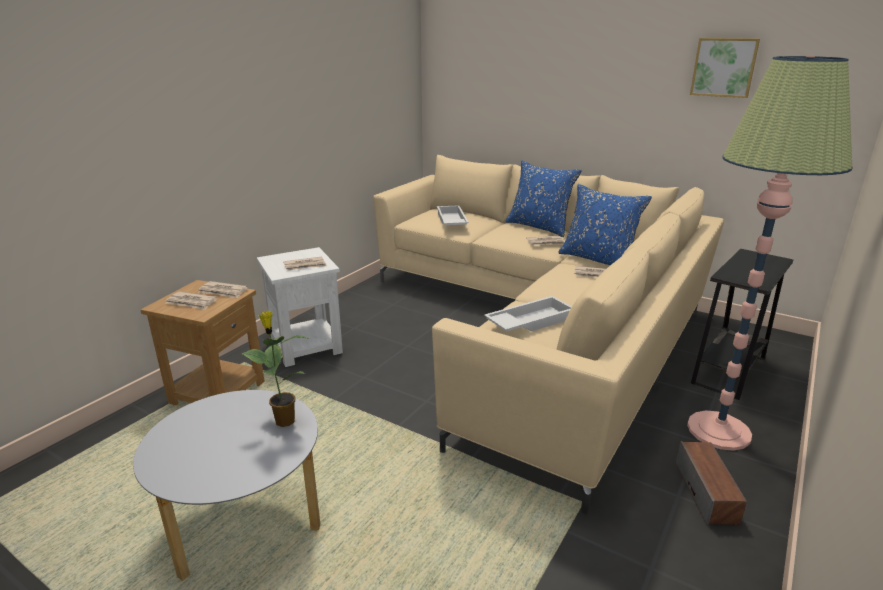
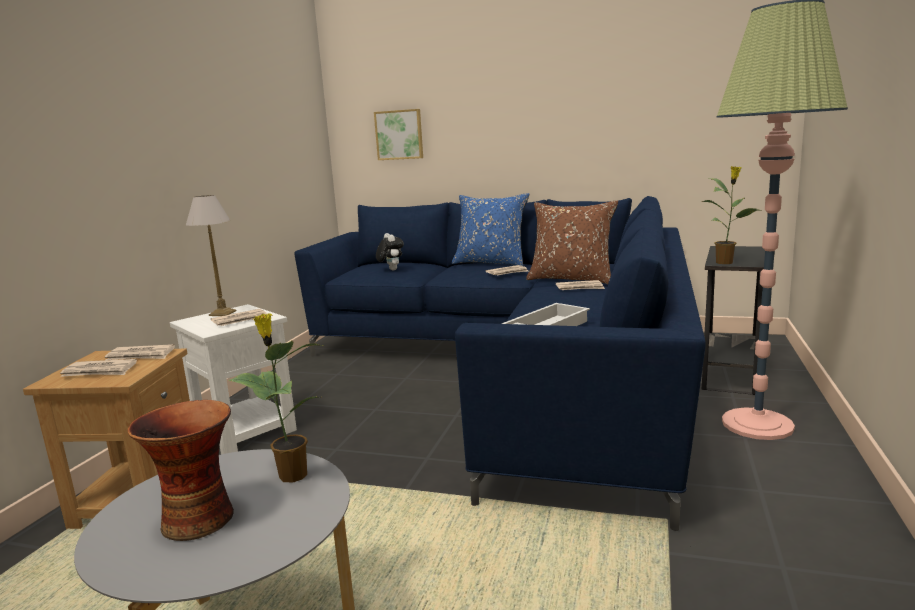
camera: 15 degrees left, 10 degrees down
beige sofa [373,155,724,514] -> blue sofa [294,196,706,531]
white tray [437,205,469,225] -> plush toy [376,233,404,270]
blue pillow [558,184,652,265] -> brown pillow [526,200,618,284]
speaker [676,441,747,525] -> none
picture [690,38,760,98] -> picture moved to [374,109,423,160]
none -> vase [127,400,234,541]
none -> table lamp [186,195,236,316]
none -> potted plant [701,166,761,264]

